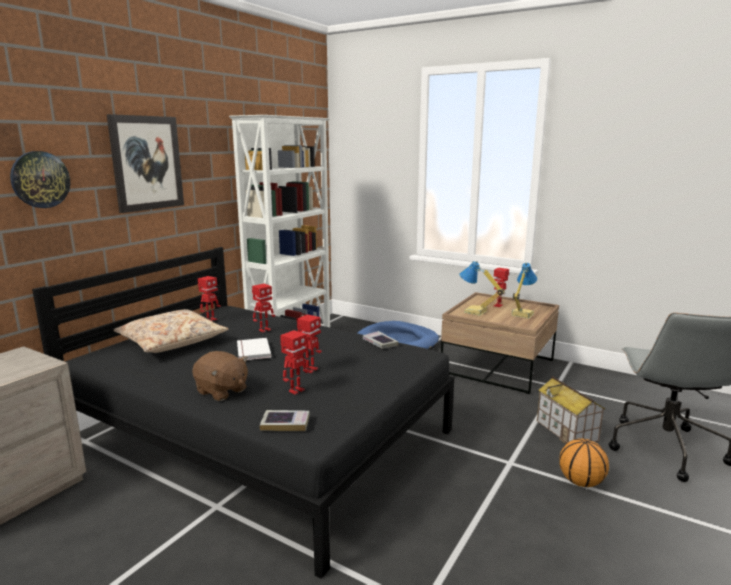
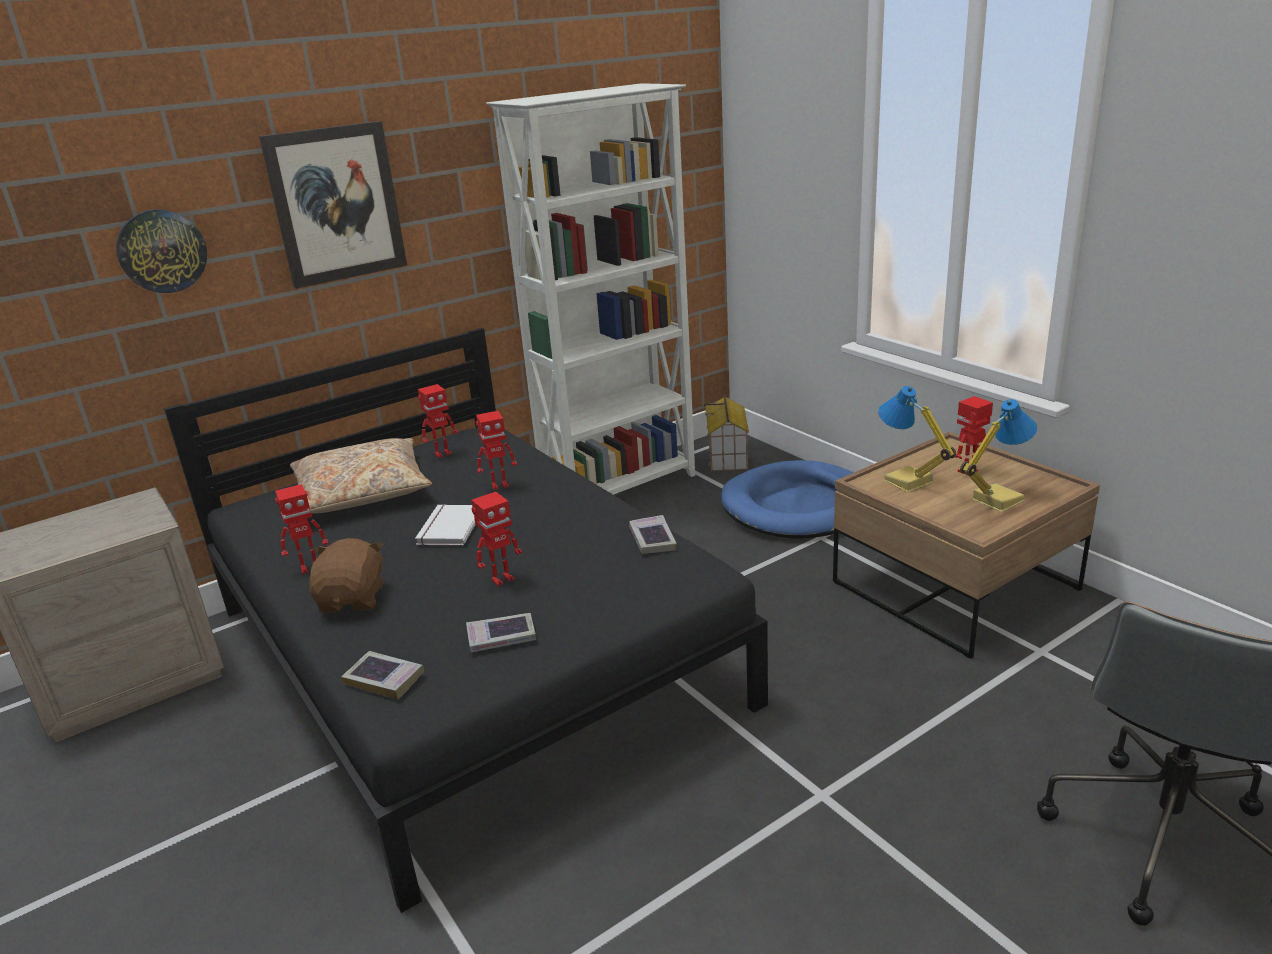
camera: 25 degrees right, 10 degrees up
brown plush toy [192,351,248,401] -> brown plush toy turned 150 degrees counterclockwise [309,538,384,613]
toy robot [280,330,309,395] -> toy robot moved to [275,484,329,575]
toy house [537,376,605,443] -> toy house moved to [704,395,749,471]
basketball [559,438,609,487] -> none
none -> book [466,613,536,652]

